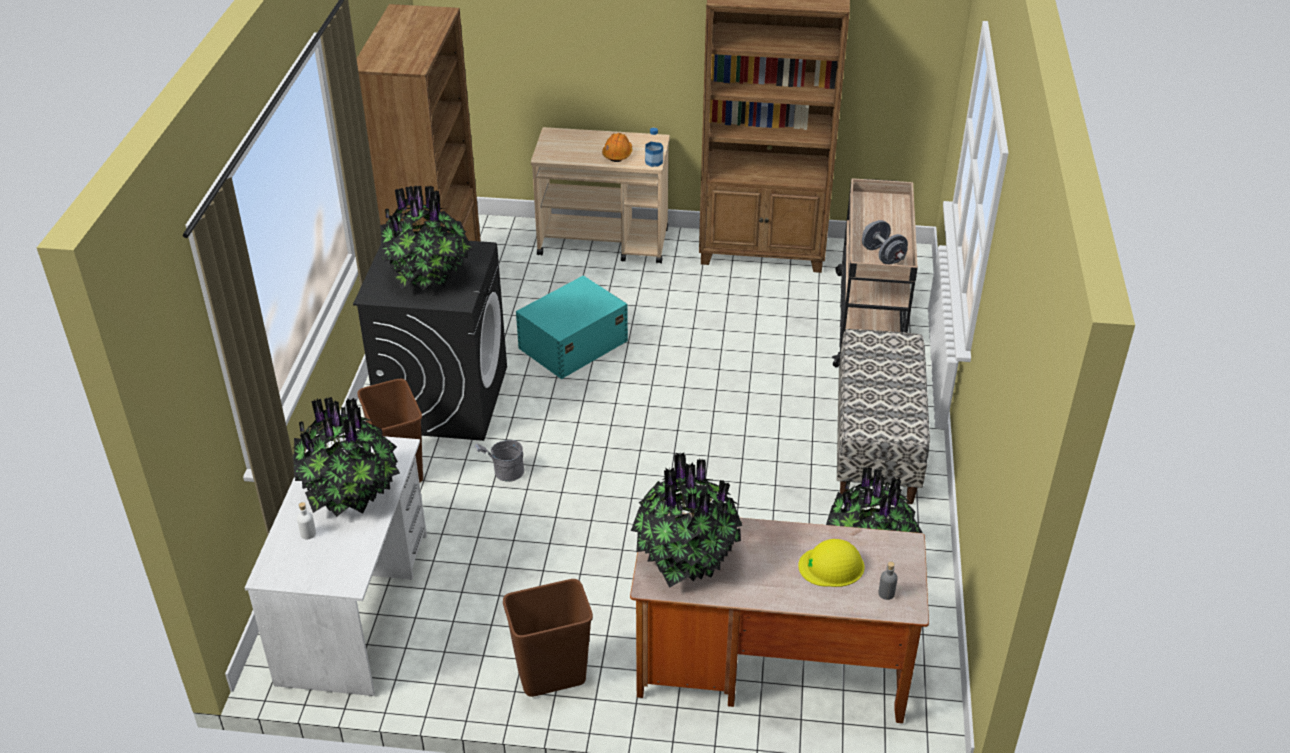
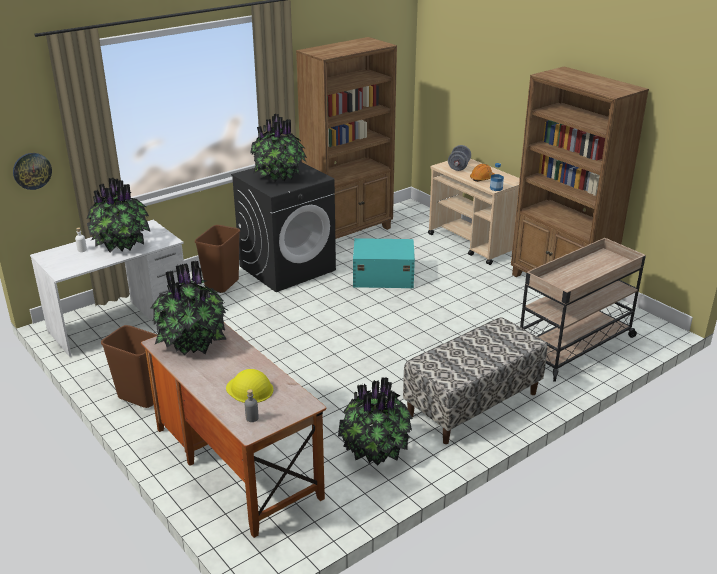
camera: 45 degrees right, 10 degrees down
grey bucket [474,440,524,482] -> none
grey dumbbell [862,220,908,264] -> grey dumbbell moved to [448,145,471,171]
none -> wall clock [13,153,52,190]

